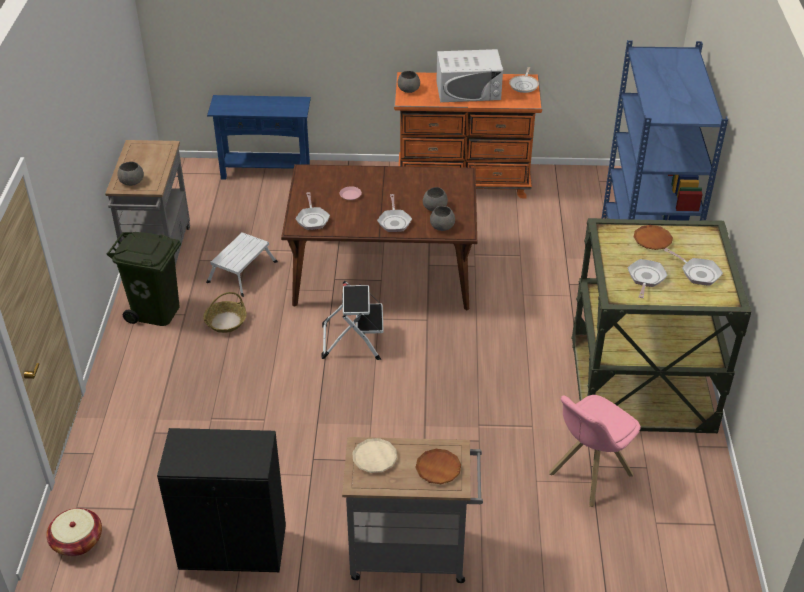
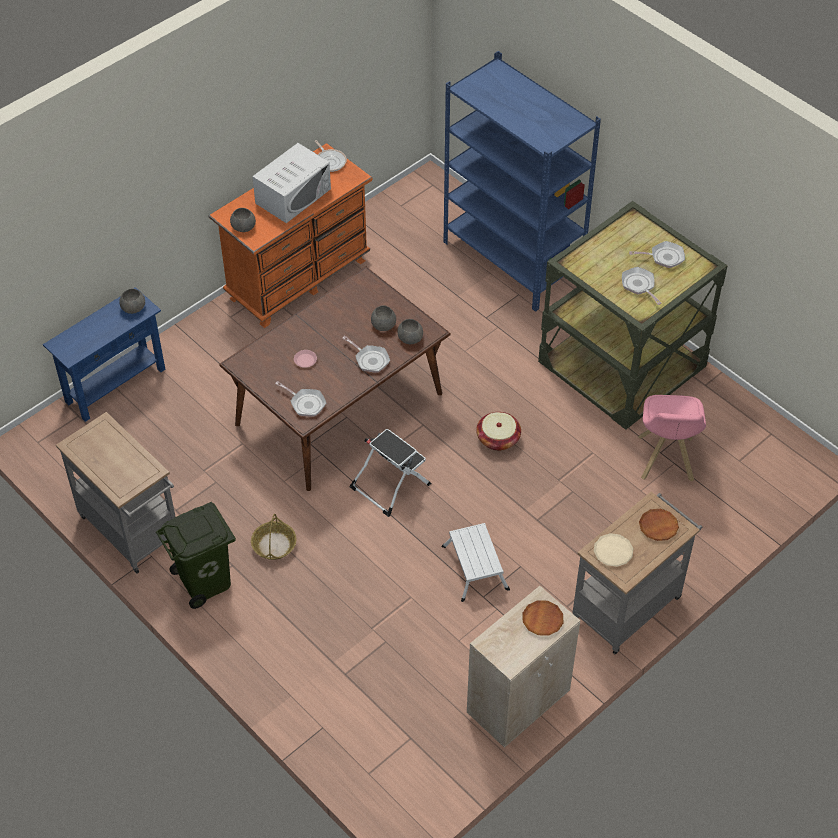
camera: 45 degrees left, 10 degrees up
basket [46,508,102,556] -> basket moved to [476,412,521,451]
grey bowl [117,162,144,186] -> grey bowl moved to [119,288,145,314]
black cabinet [157,428,286,572] -> beige cabinet [467,586,580,748]
white step ladder [206,232,278,297] -> white step ladder moved to [441,523,510,602]
brown plate [633,225,673,250] -> brown plate moved to [523,600,563,636]

